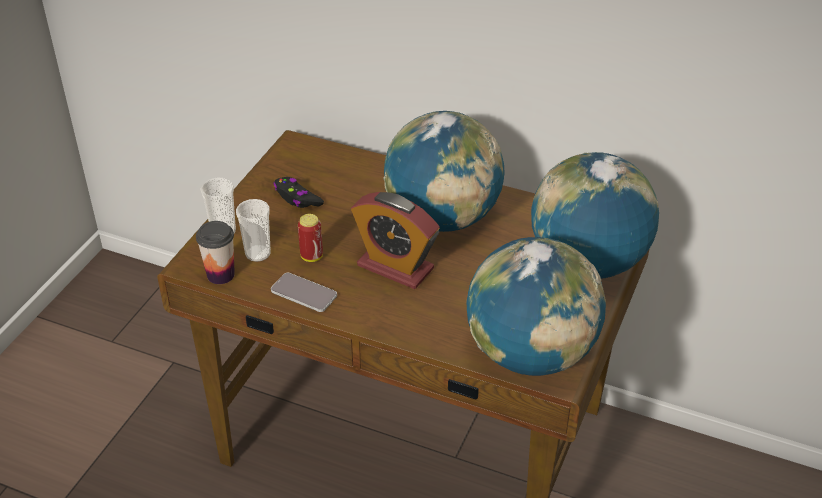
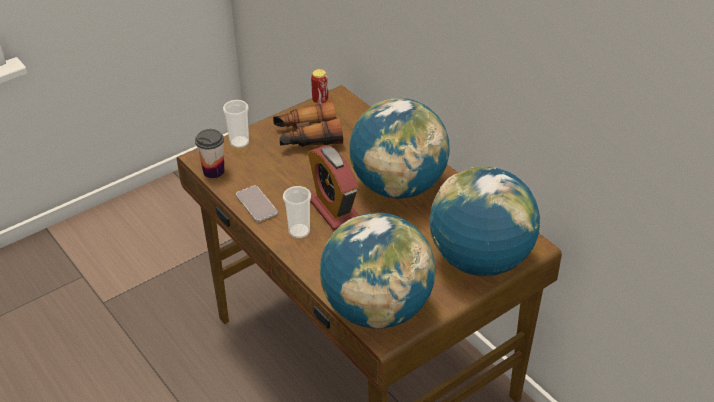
camera: 30 degrees right, 0 degrees up
cup [236,199,271,262] -> cup moved to [283,186,311,238]
black game controller [273,177,324,208] -> binoculars [273,101,343,147]
can [298,214,323,262] -> can moved to [311,69,328,104]

